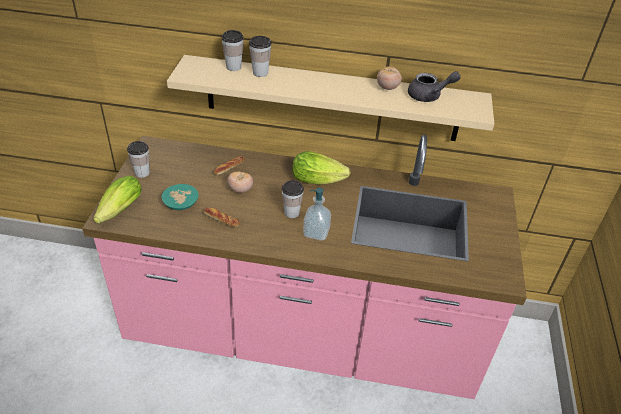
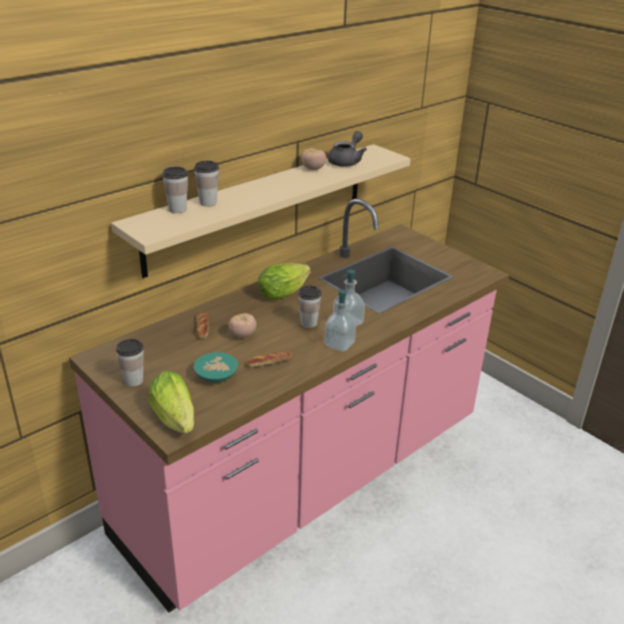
camera: 50 degrees left, 10 degrees down
none -> soap dispenser [324,289,356,352]

